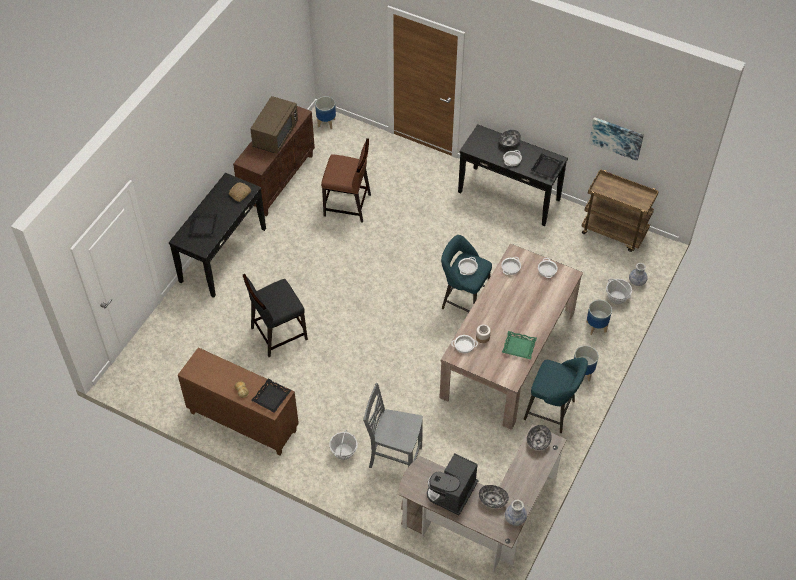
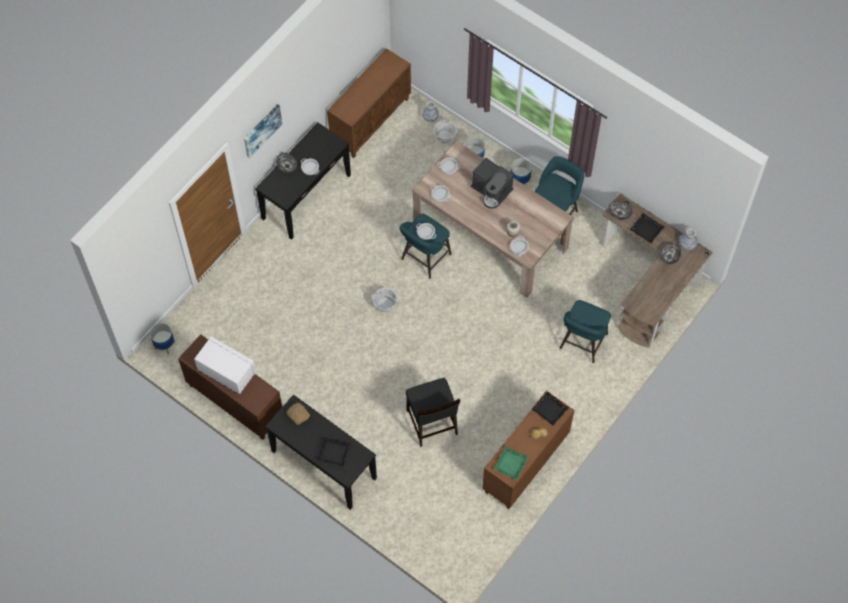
camera: 80 degrees left, 10 degrees up
brown microwave [250,96,298,154] -> white microwave [194,336,256,395]
brown chair [321,138,371,223] -> none
basket [329,430,358,460] -> basket moved to [372,288,399,312]
grey chair [363,383,423,468] -> turquoise stool [559,300,611,363]
coffee machine [427,453,479,515] -> coffee machine moved to [471,158,514,209]
green tray [502,331,537,360] -> green tray moved to [494,446,529,480]
black tray [530,153,563,179] -> black tray moved to [629,213,664,243]
brown cart [581,169,659,252] -> brown cabinet [327,48,411,158]
picture [589,117,644,161] -> picture moved to [244,104,282,158]

